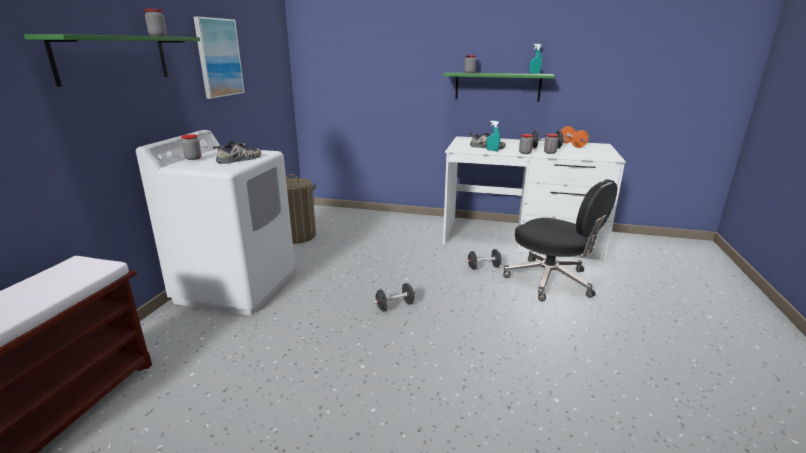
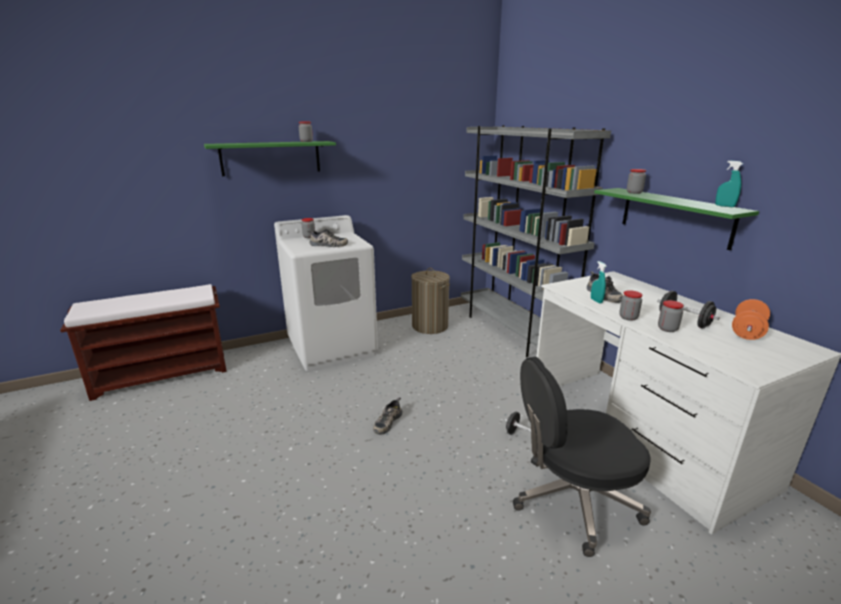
camera: 50 degrees right, 0 degrees up
picture [193,16,245,99] -> none
black dumbbell [373,283,416,312] -> shoe [373,397,402,434]
black office chair [503,179,617,301] -> black office chair turned 75 degrees clockwise [513,357,651,557]
none -> grey bookcase [461,125,611,357]

